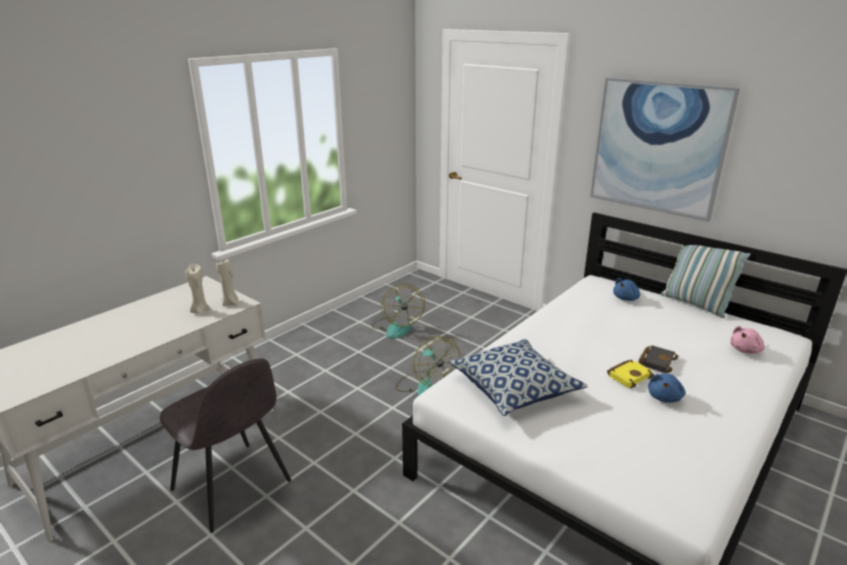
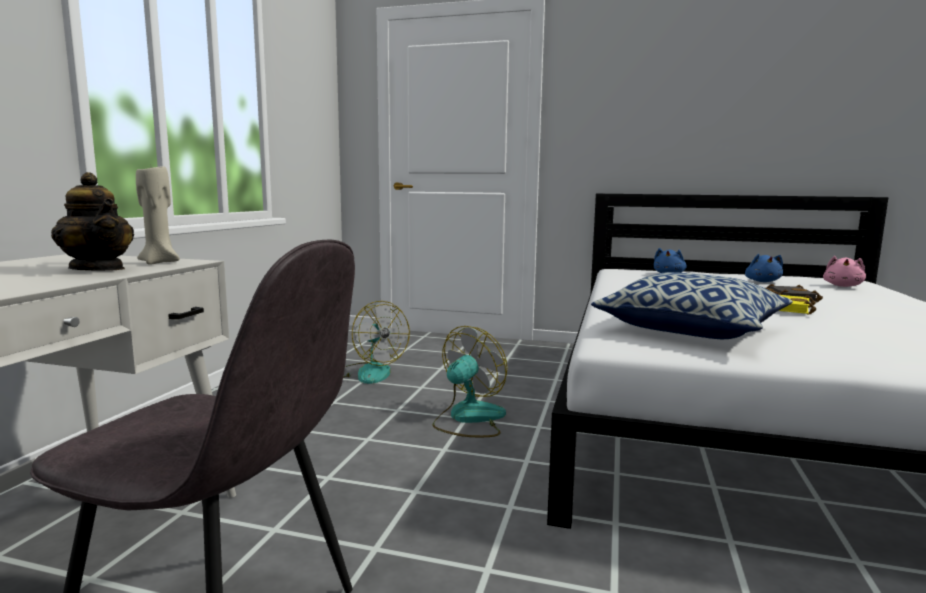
camera: 25 degrees left, 15 degrees down
beige candle [185,264,210,315] -> teapot [51,172,134,271]
fan [396,336,461,396] -> fan turned 90 degrees counterclockwise [433,326,508,437]
picture [590,78,740,222] -> none
blue plush toy [648,374,685,403] -> blue plush toy moved to [745,254,783,282]
pillow [660,245,750,318] -> none

